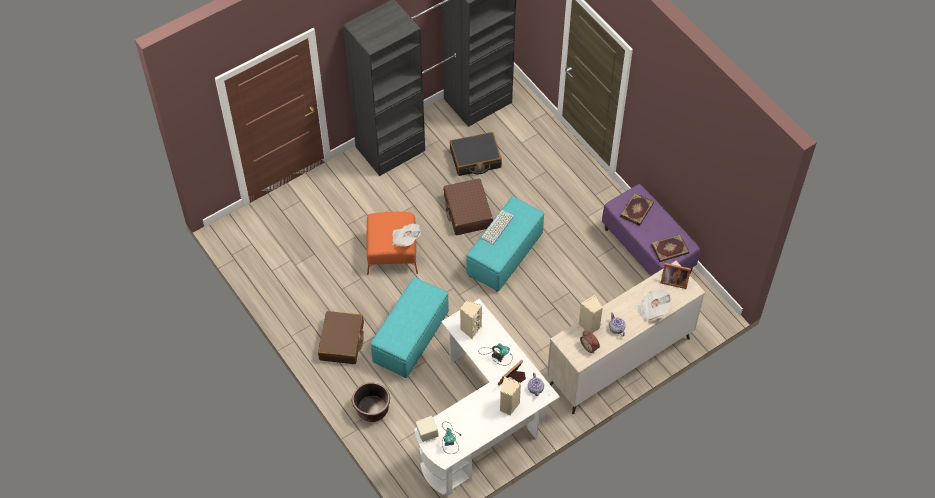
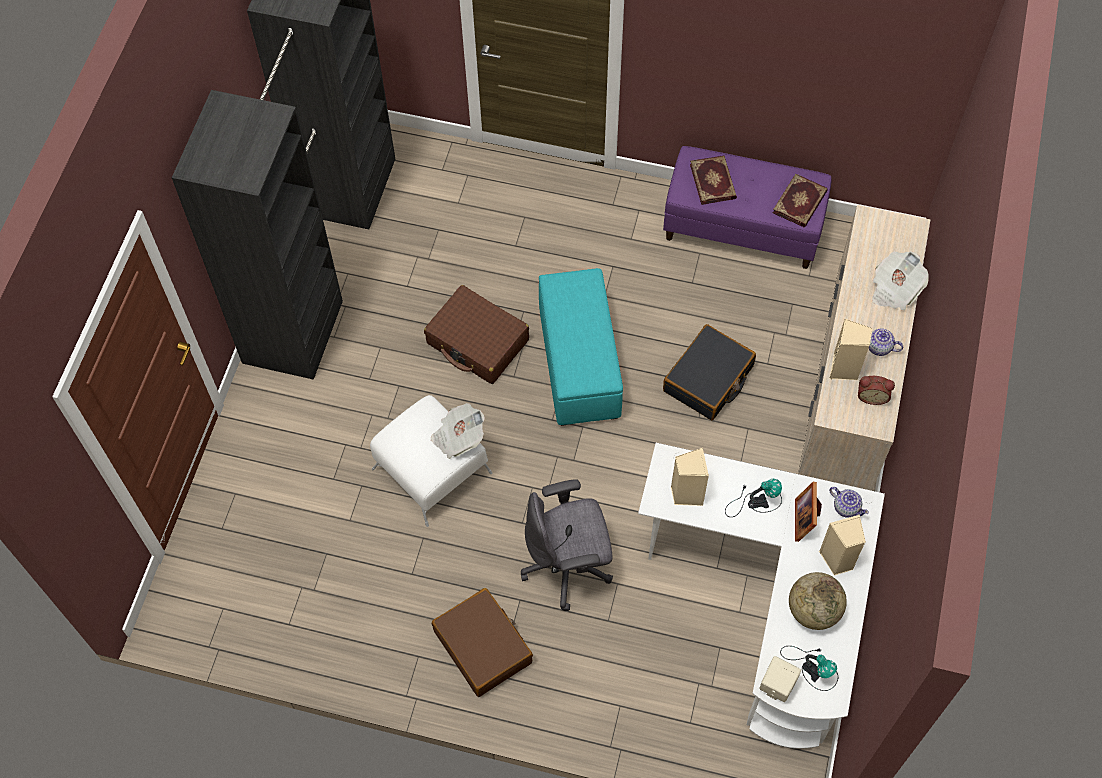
camera: 40 degrees left, 5 degrees up
brown planter [352,383,390,422] -> none
orange ottoman [367,212,418,275] -> white ottoman [370,395,492,527]
turquoise ottoman [371,277,449,378] -> grey office chair [521,479,613,611]
black suitcase [450,132,502,176] -> black suitcase moved to [663,324,756,420]
keyboard [481,210,514,245] -> none
picture frame [661,263,691,289] -> none
none -> globe [789,572,847,630]

